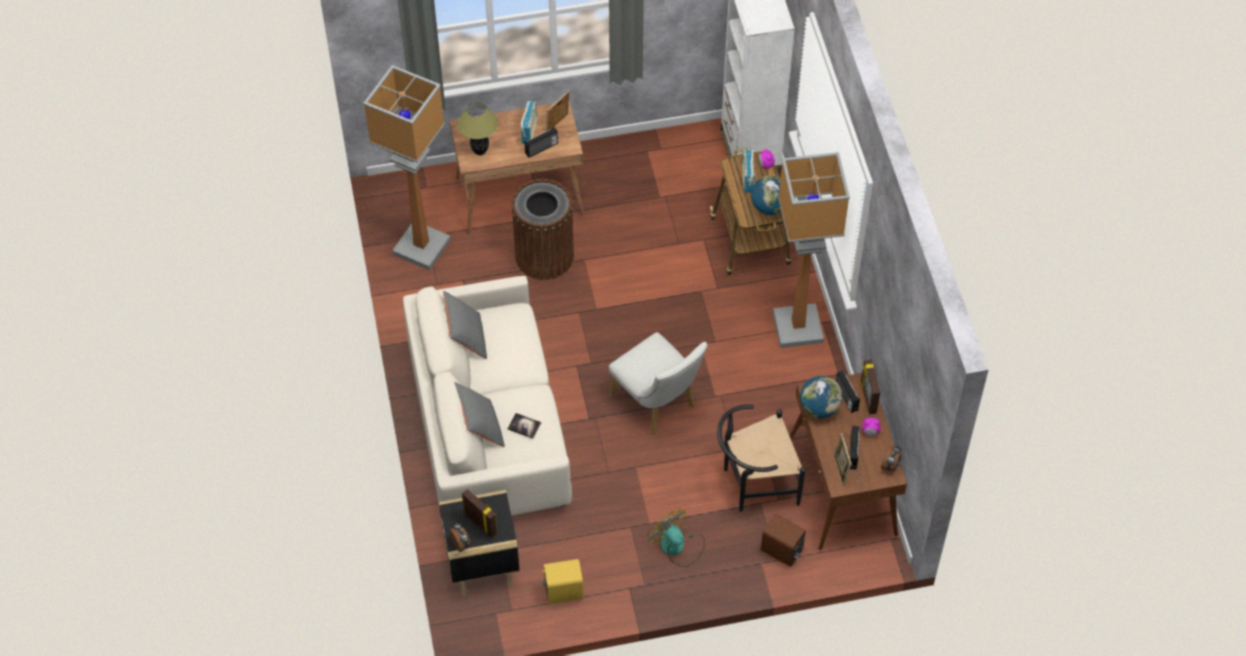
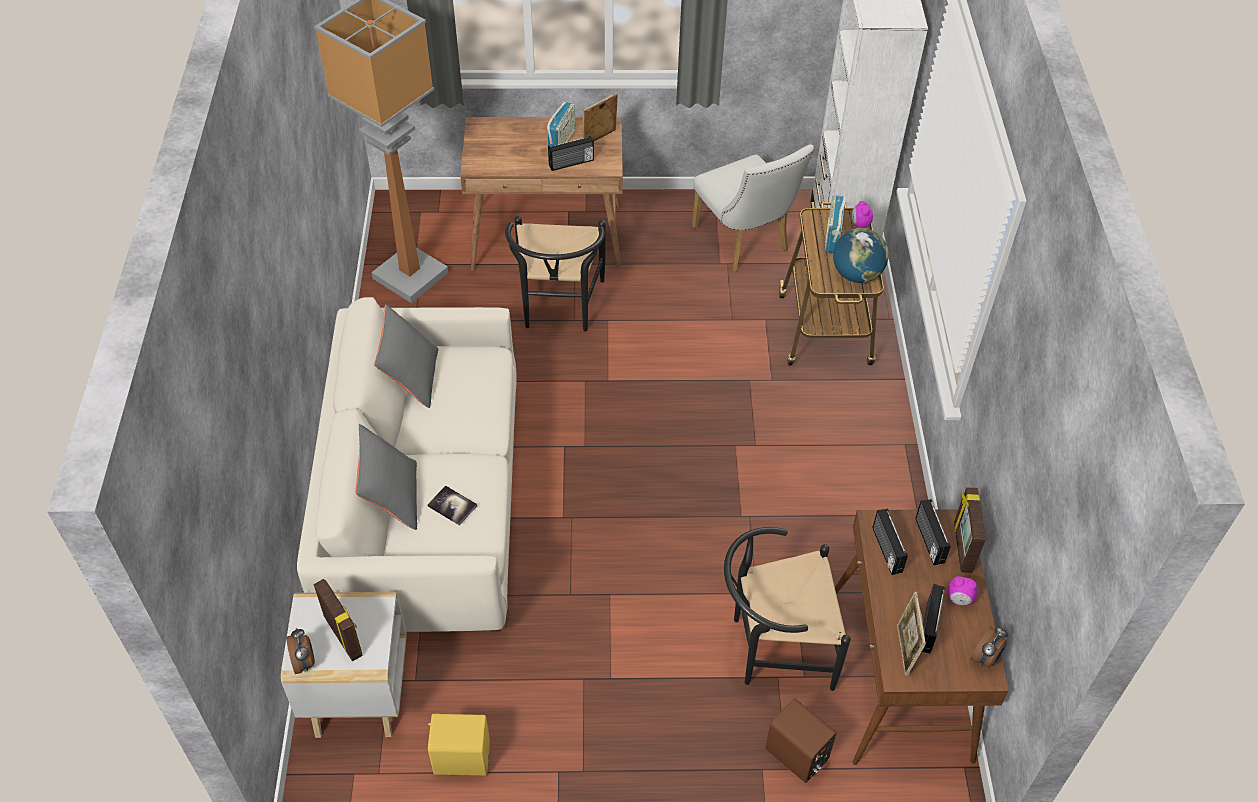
camera: 10 degrees right, 5 degrees down
black side table [439,490,520,596] -> white side table [281,592,406,738]
table lamp [458,102,498,155] -> none
brown trash can [511,179,574,280] -> black chair [505,216,606,331]
white chair [609,332,708,435] -> white chair moved to [692,144,814,271]
fan [647,508,705,567] -> none
floor lamp [773,152,850,348] -> none
globe [800,376,843,418] -> radio [872,509,908,575]

